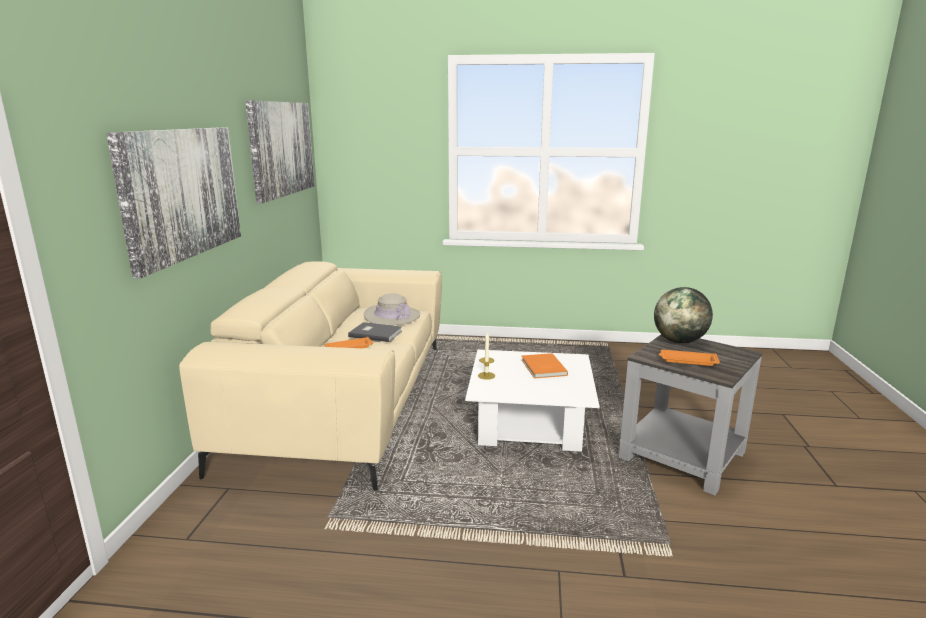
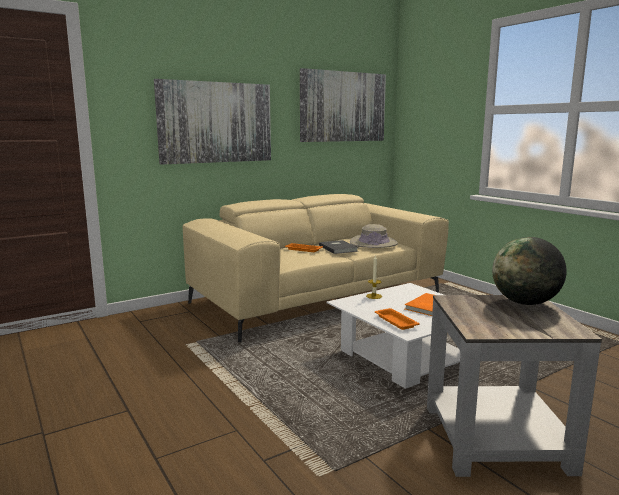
camera: 50 degrees right, 5 degrees down
orange tray [658,349,720,366] -> orange tray moved to [375,308,420,330]

